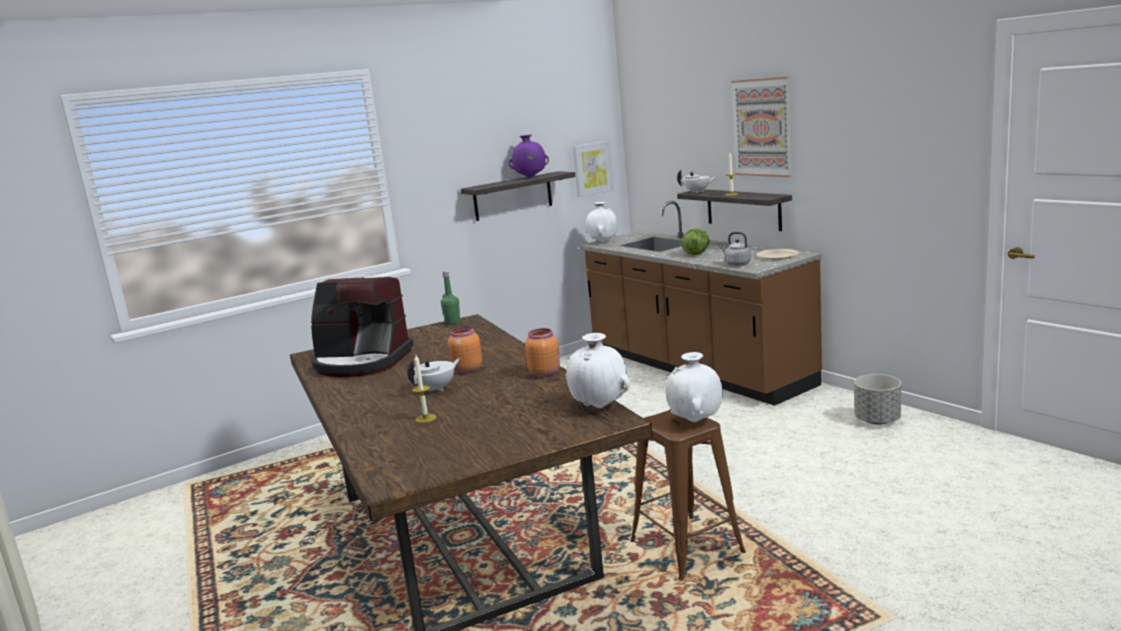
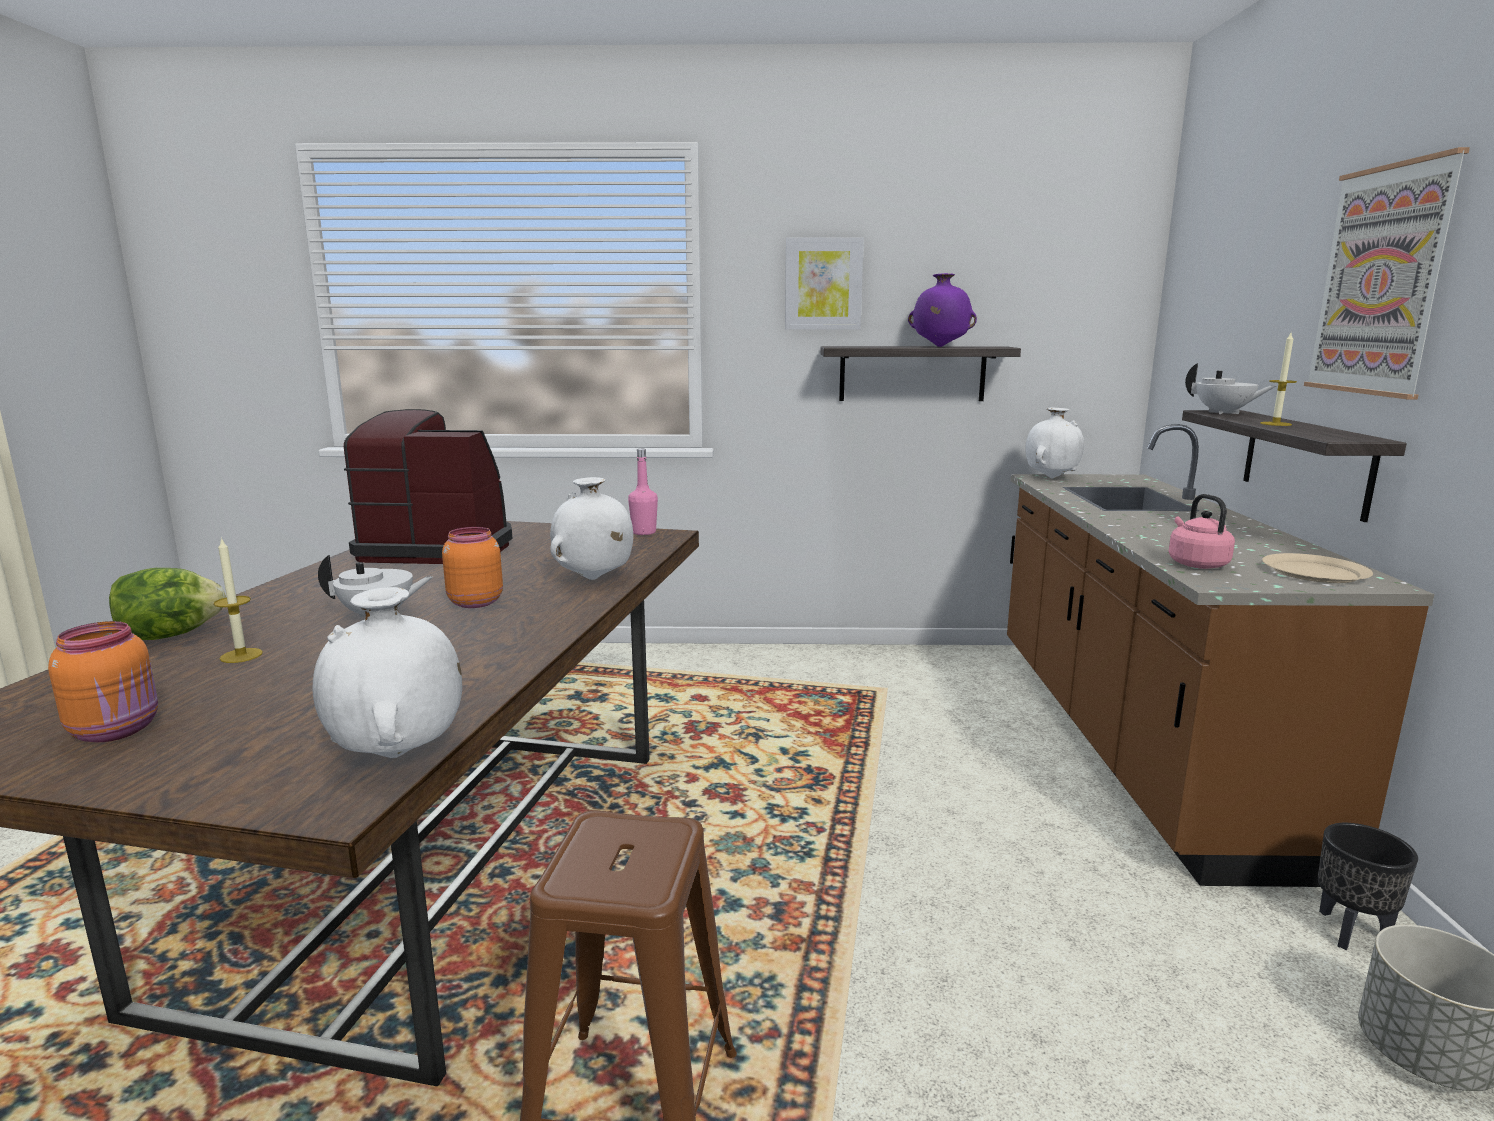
camera: 35 degrees right, 0 degrees up
coffee machine [311,277,414,377] -> coffee machine turned 135 degrees clockwise [344,409,513,564]
green bottle [441,271,460,325] -> pink bottle [628,449,658,535]
orange jar [525,328,560,377] -> orange jar moved to [48,621,158,742]
picture [573,141,614,197] -> picture moved to [785,237,864,330]
white vase [666,352,723,422] -> white vase moved to [550,477,633,580]
lettuce [681,228,709,255] -> lettuce moved to [109,568,226,640]
grey kettle [720,232,751,266] -> pink kettle [1168,494,1235,569]
none -> black planter [1318,823,1418,950]

